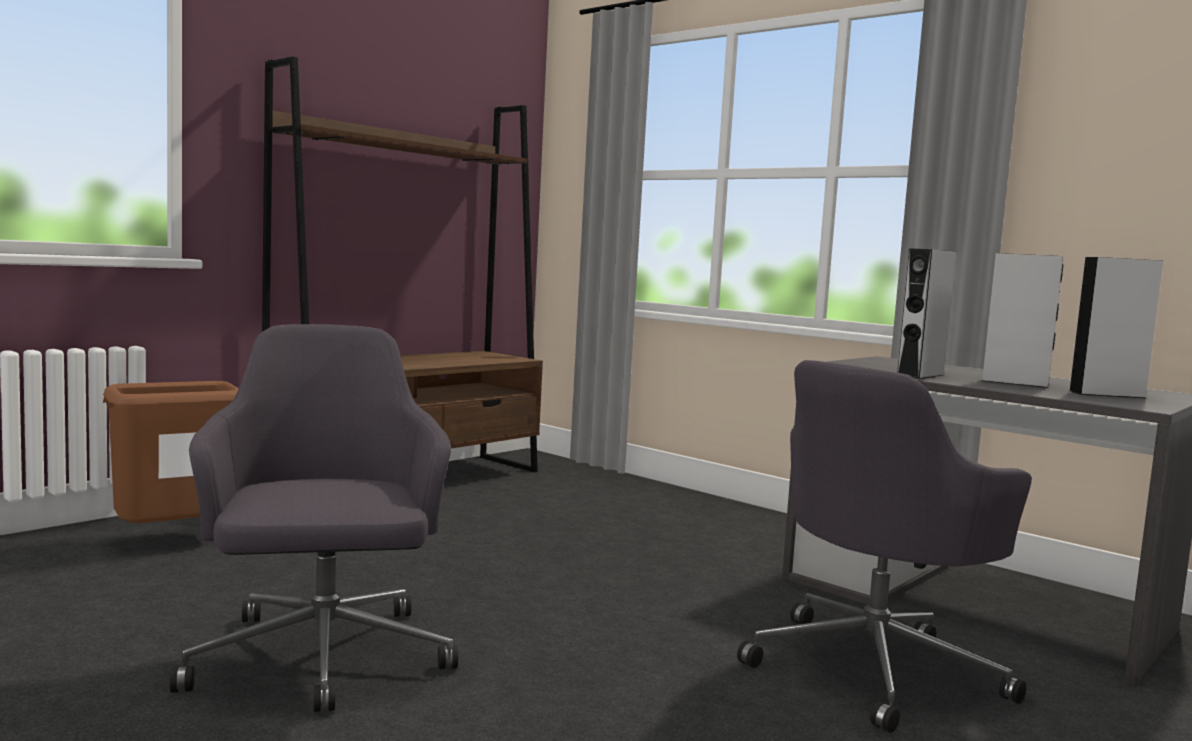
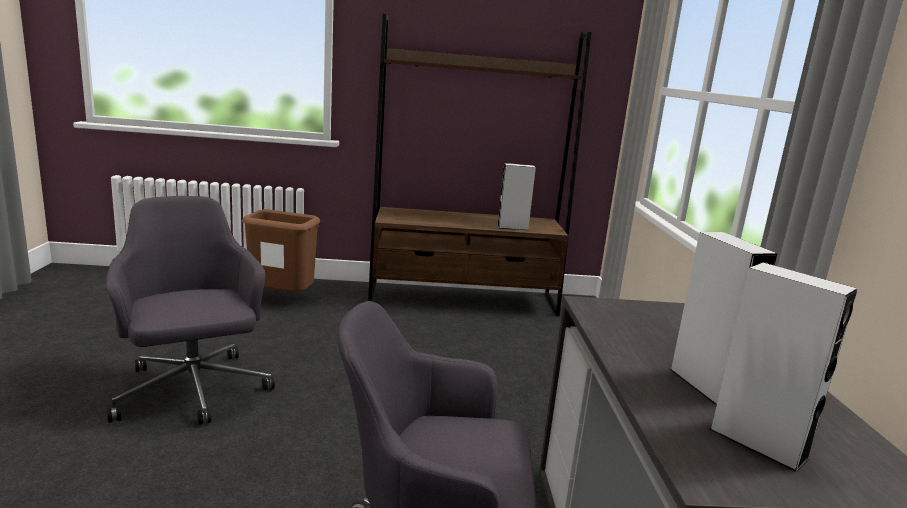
camera: 45 degrees right, 10 degrees up
grey office chair [170,324,458,712] -> grey office chair turned 60 degrees counterclockwise [106,196,275,425]
grey speaker [897,248,956,379] -> grey speaker moved to [497,163,536,230]

